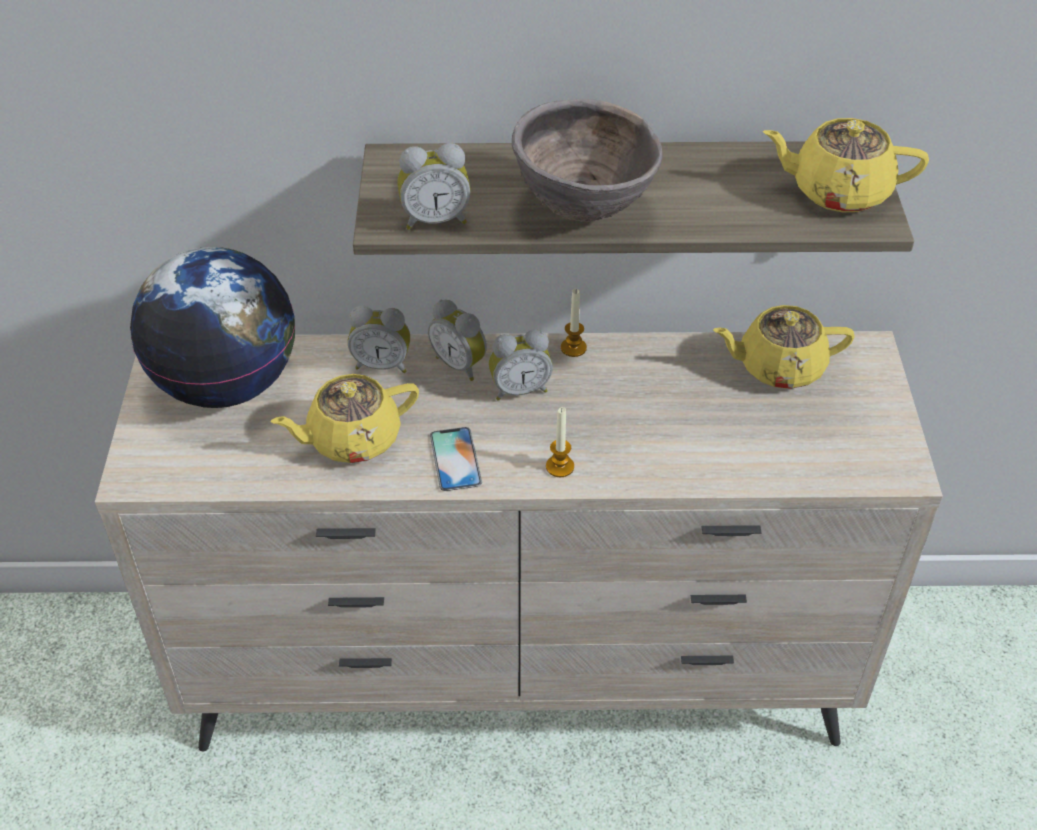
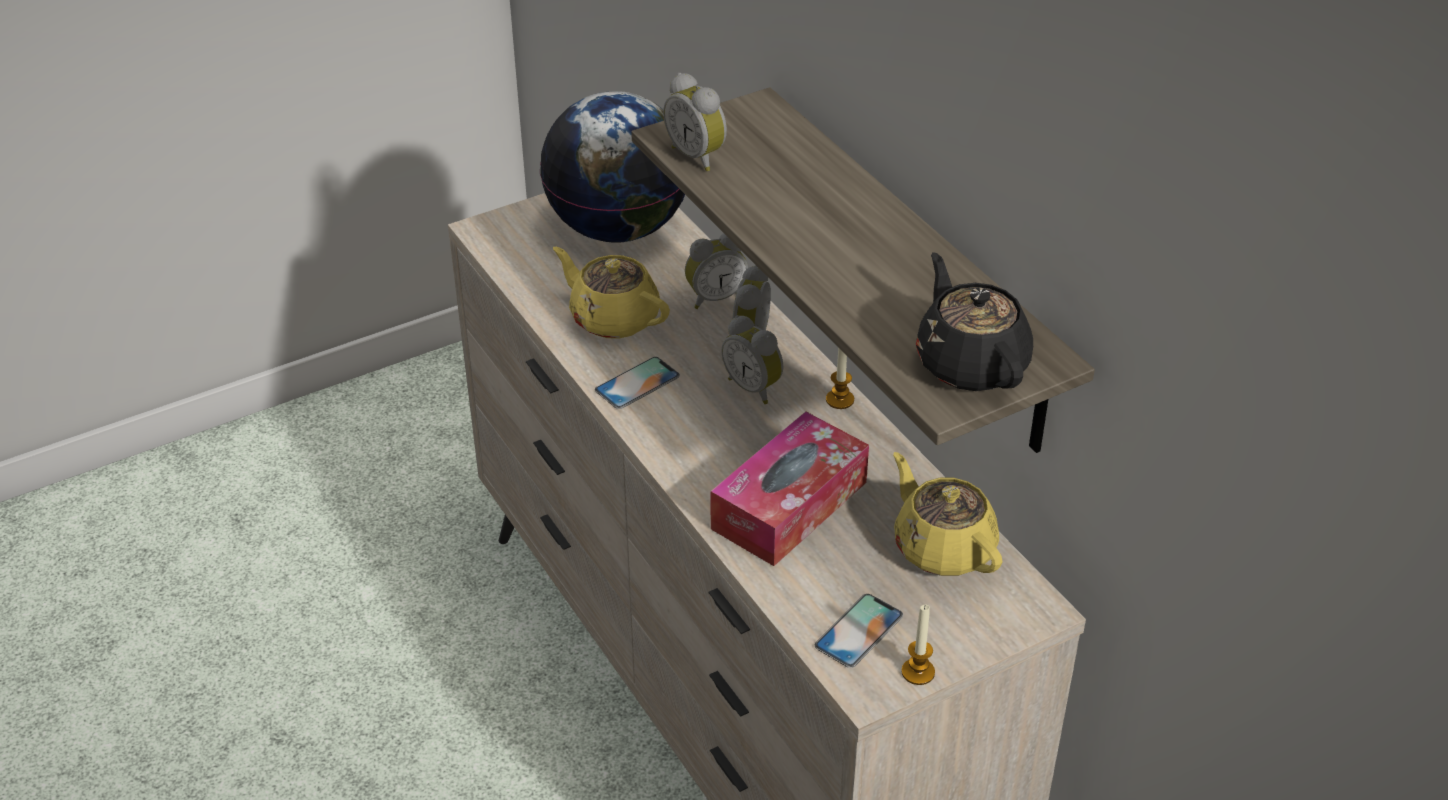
camera: 60 degrees right, 5 degrees down
alarm clock [348,306,410,373] -> alarm clock turned 90 degrees counterclockwise [685,233,748,309]
brown bowl [512,99,663,222] -> none
candle [546,407,574,477] -> candle moved to [901,605,935,685]
yellow teapot [762,118,929,212] -> black teapot [916,252,1033,391]
none -> tissue box [710,412,869,566]
none -> phone [815,594,903,668]

